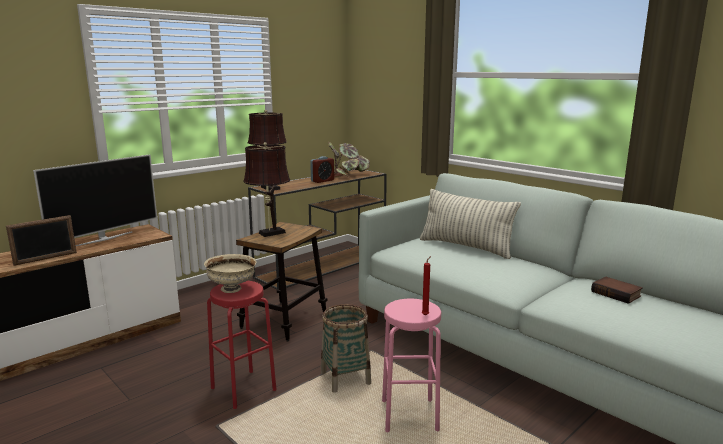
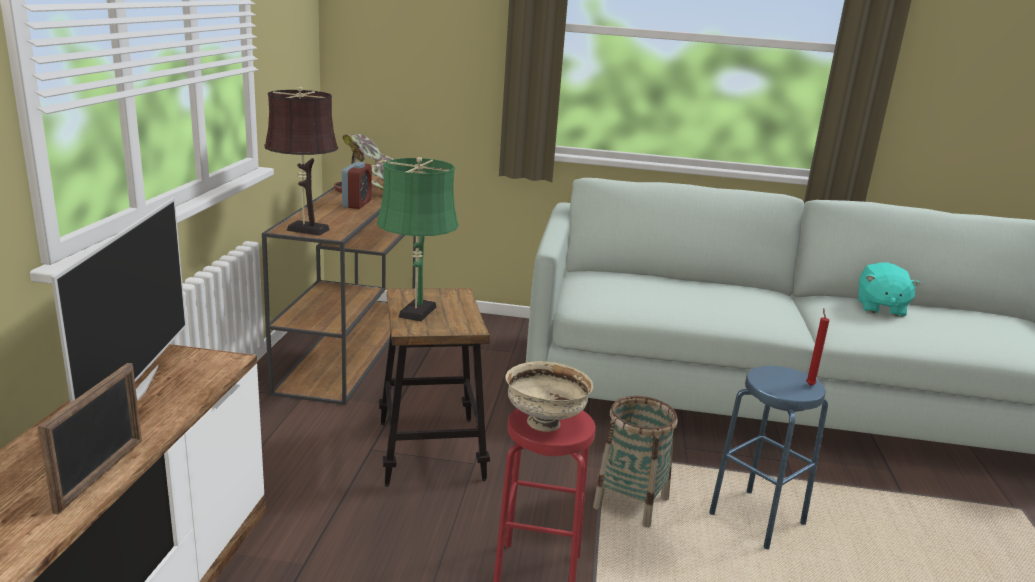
camera: 40 degrees left, 5 degrees up
brown table lamp [243,142,290,237] -> green table lamp [377,157,459,321]
pink stool [382,299,441,432] -> blue stool [709,366,828,549]
pillow [420,189,521,259] -> none
book [591,277,643,304] -> turquoise plush toy [858,262,921,317]

